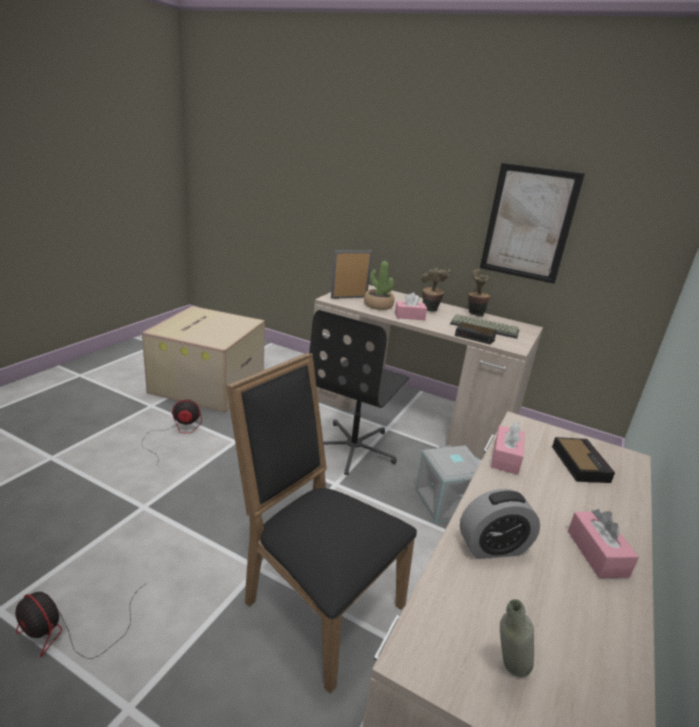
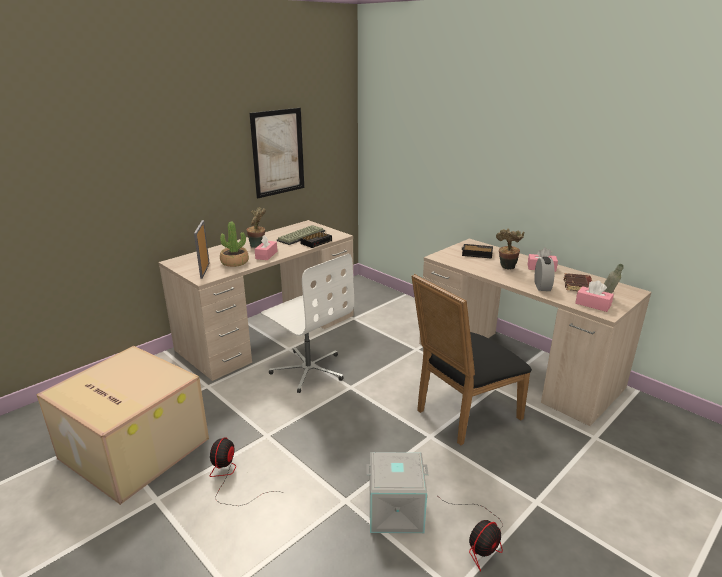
camera: 70 degrees left, 0 degrees up
black office chair [309,310,409,475] -> white office chair [261,254,354,393]
grey storage box [415,445,480,523] -> grey storage box moved to [367,452,428,533]
potted plant [469,269,490,316] -> potted plant moved to [496,228,525,270]
pink tissue box [491,422,525,475] -> pink tissue box moved to [575,280,614,312]
none -> brown book [564,273,592,291]

